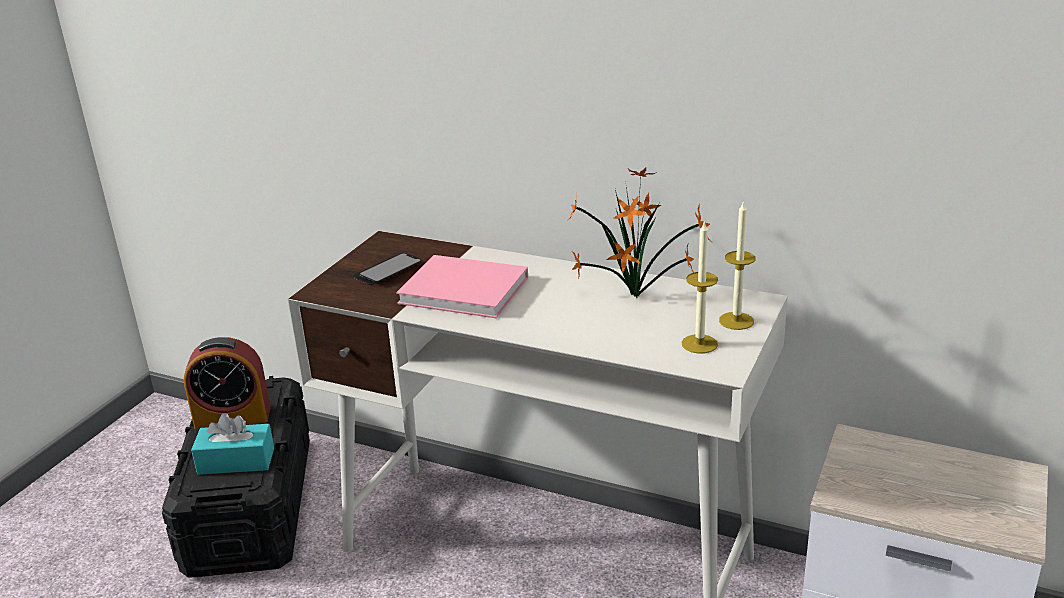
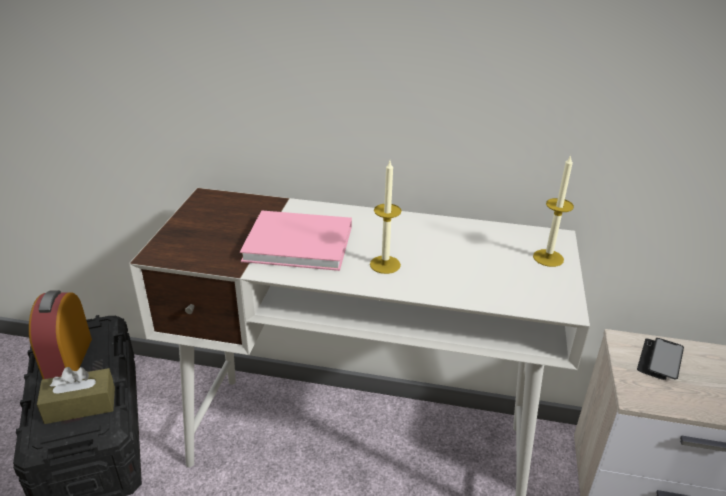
camera: 15 degrees left, 5 degrees up
alarm clock [184,337,271,429] -> alarm clock turned 105 degrees clockwise [29,290,92,379]
turquoise tissue box [191,413,274,475] -> brown tissue box [37,367,115,424]
phone [353,253,422,285] -> phone moved to [637,338,684,380]
potted plant [567,168,713,298] -> none
candle [681,220,718,354] -> candle moved to [370,161,402,274]

